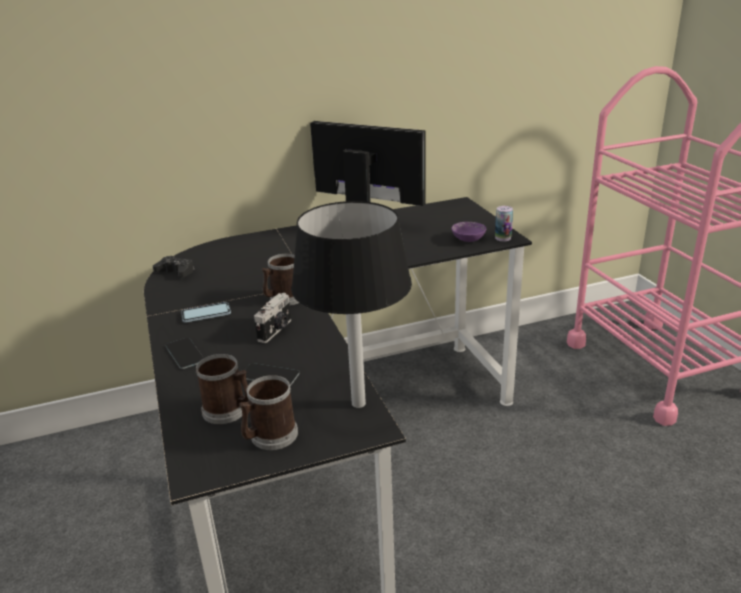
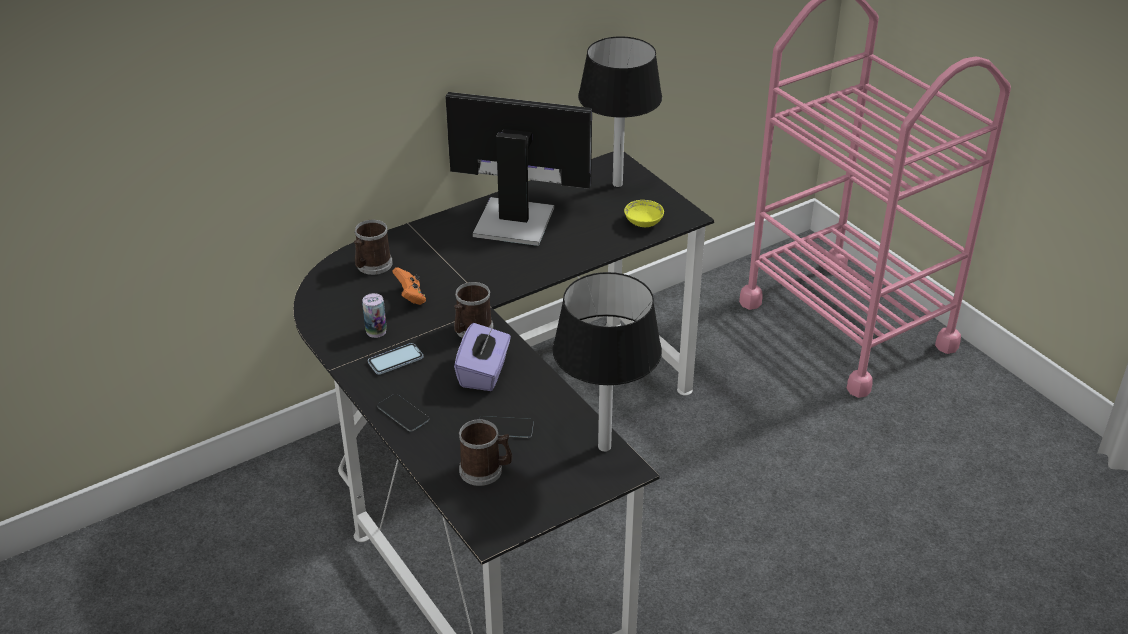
camera: 15 degrees left, 10 degrees up
black game controller [153,256,194,278] -> none
mug [239,375,298,450] -> mug moved to [354,220,393,275]
camera [254,293,291,343] -> purple tissue box [454,323,511,391]
purple bowl [451,222,486,242] -> yellow bowl [624,200,664,227]
can [495,206,513,241] -> can moved to [362,293,387,338]
none -> orange game controller [392,267,426,305]
none -> black table lamp [578,37,662,187]

